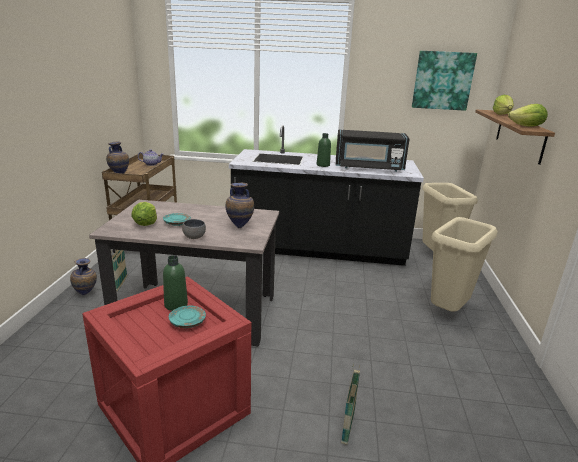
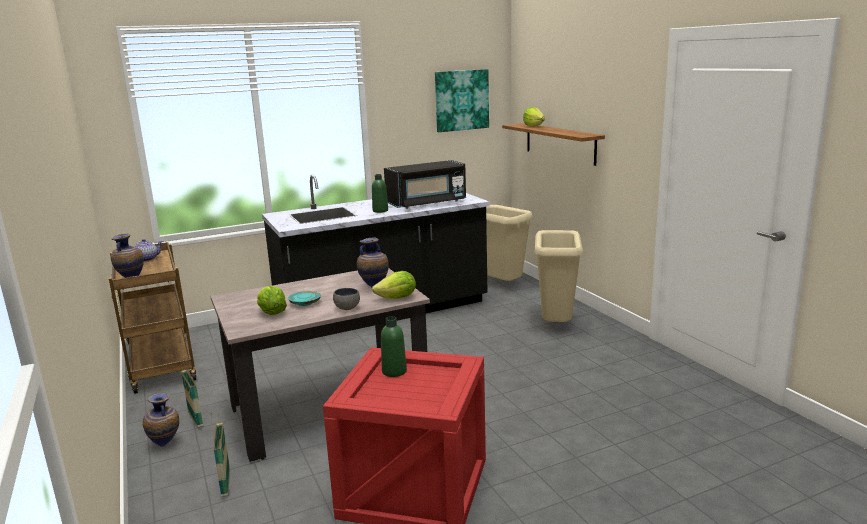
camera: 30 degrees left, 5 degrees down
turquoise plate [169,306,206,328] -> none
basket [341,364,360,445] -> basket moved to [211,412,230,497]
lettuce [508,104,548,127] -> lettuce moved to [372,271,416,299]

